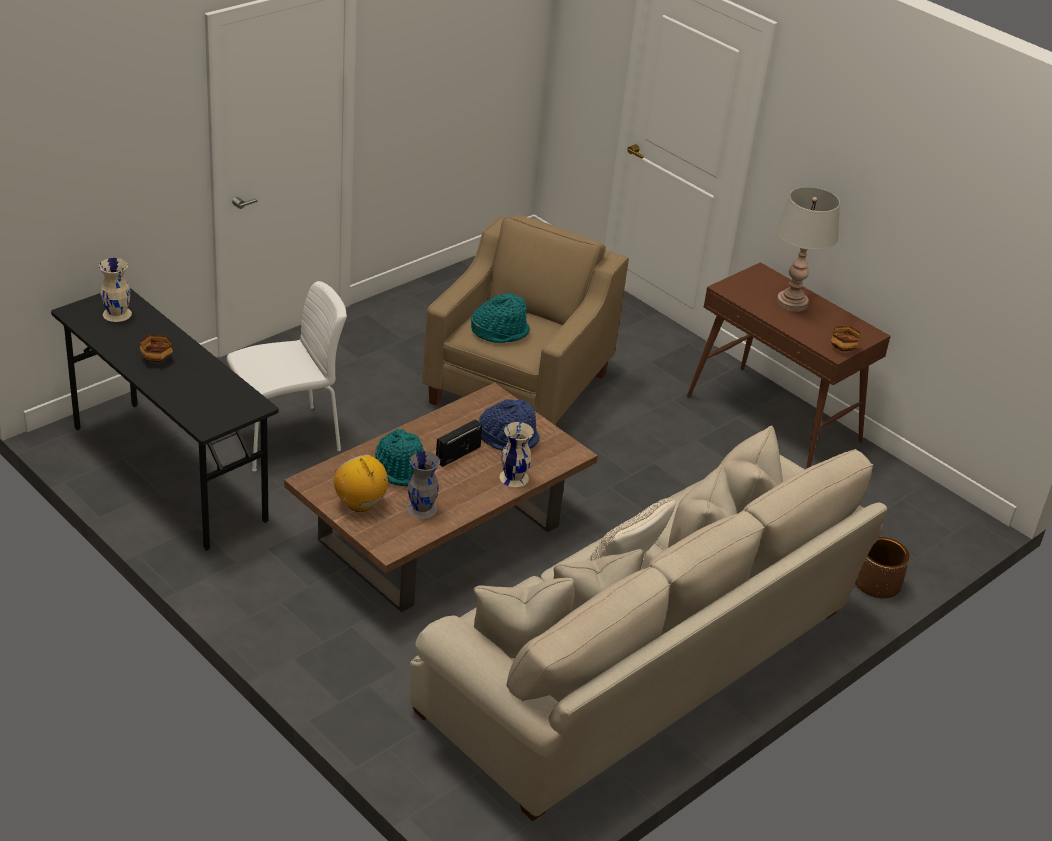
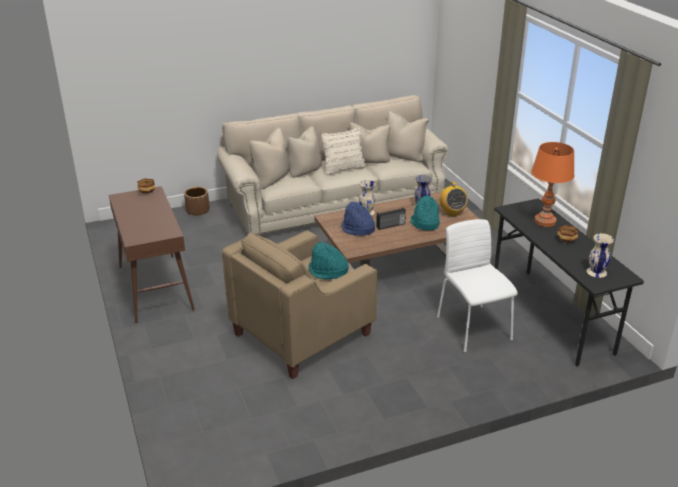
camera: 155 degrees left, 5 degrees down
white chair [227,281,347,472] -> white chair turned 75 degrees clockwise [437,219,518,352]
grey table lamp [776,187,840,312] -> none
none -> orange table lamp [531,142,574,227]

